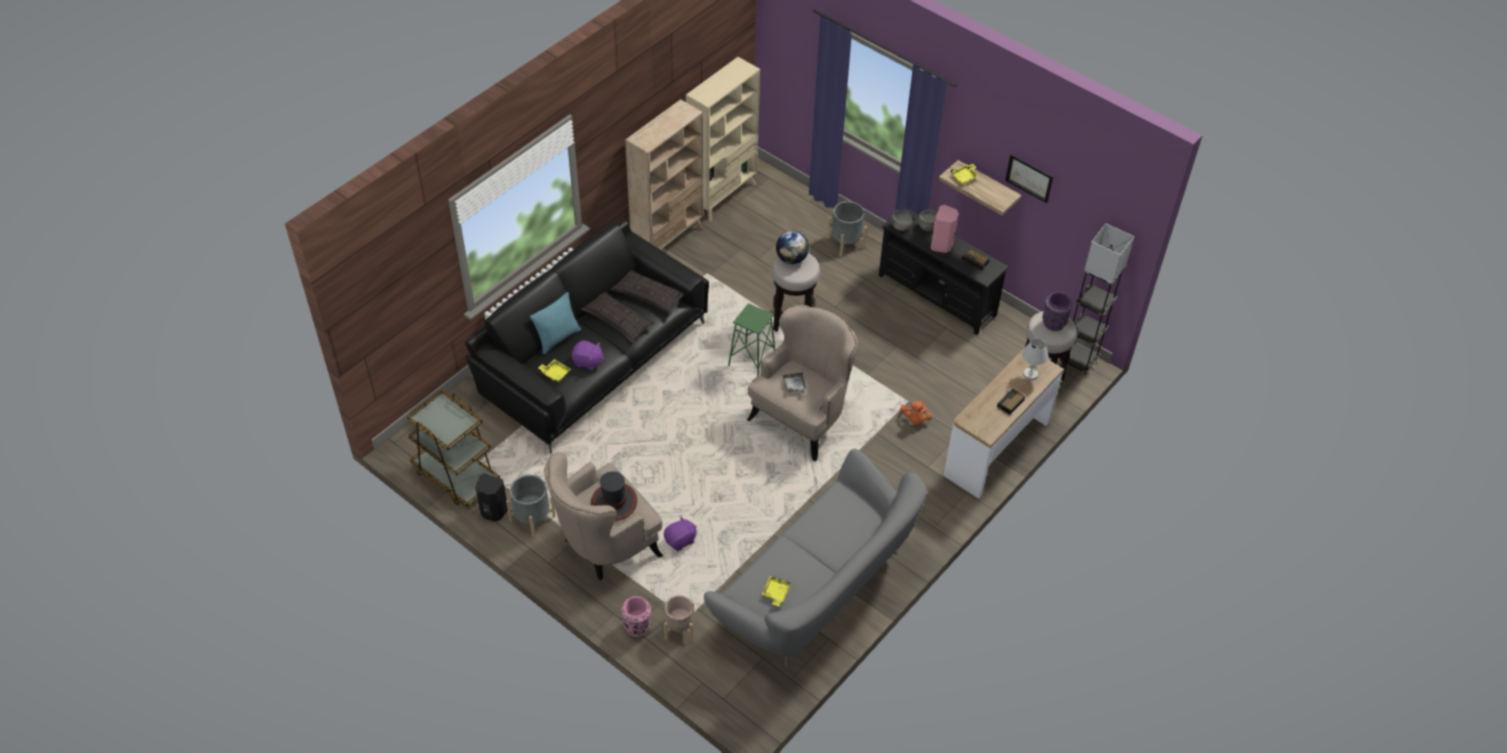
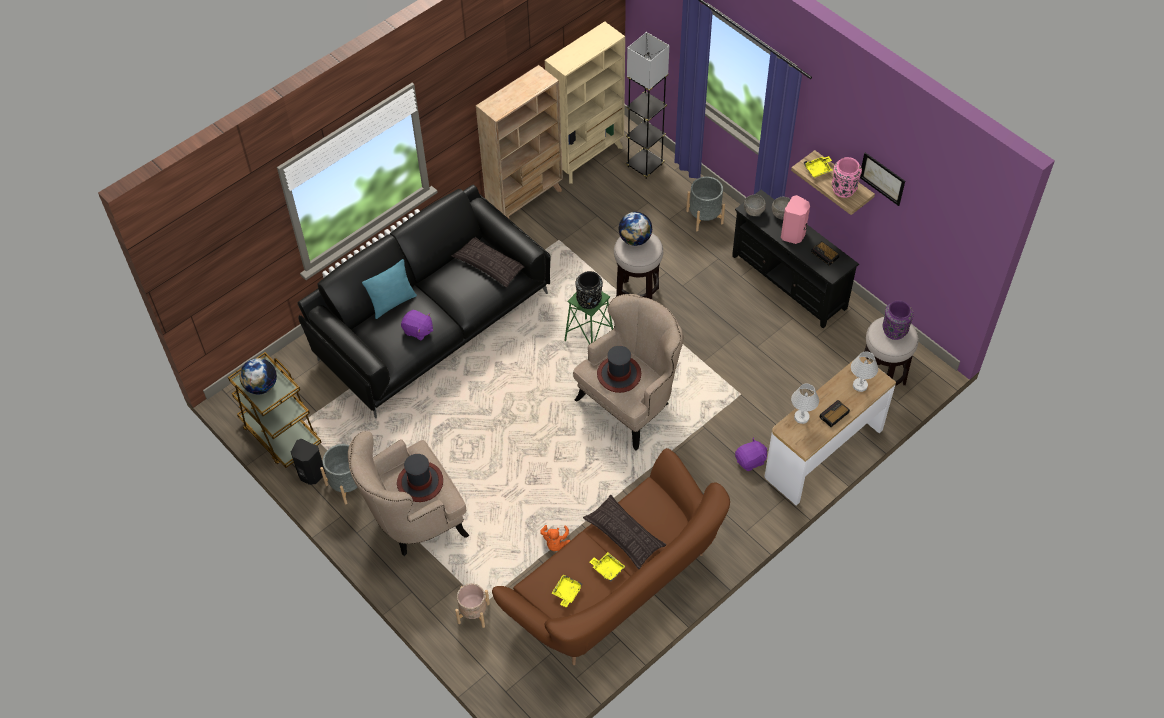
camera: 10 degrees right, 5 degrees up
yellow tray [538,359,571,382] -> yellow tray moved to [590,552,625,581]
pillow [581,292,655,343] -> pillow moved to [583,495,666,569]
pink vase [621,596,651,637] -> pink vase moved to [832,157,862,198]
purple plush toy [664,516,696,551] -> purple plush toy moved to [735,437,767,471]
grey sofa [704,449,927,667] -> brown sofa [492,448,730,665]
grey tray [782,372,806,394] -> hat [597,346,641,393]
orange plush toy [900,401,931,425] -> orange plush toy moved to [540,525,571,551]
grey floor lamp [1060,224,1135,375] -> grey floor lamp moved to [626,32,669,179]
none -> globe [240,358,277,394]
none -> black vase [575,271,603,309]
none -> white table lamp [791,384,819,424]

